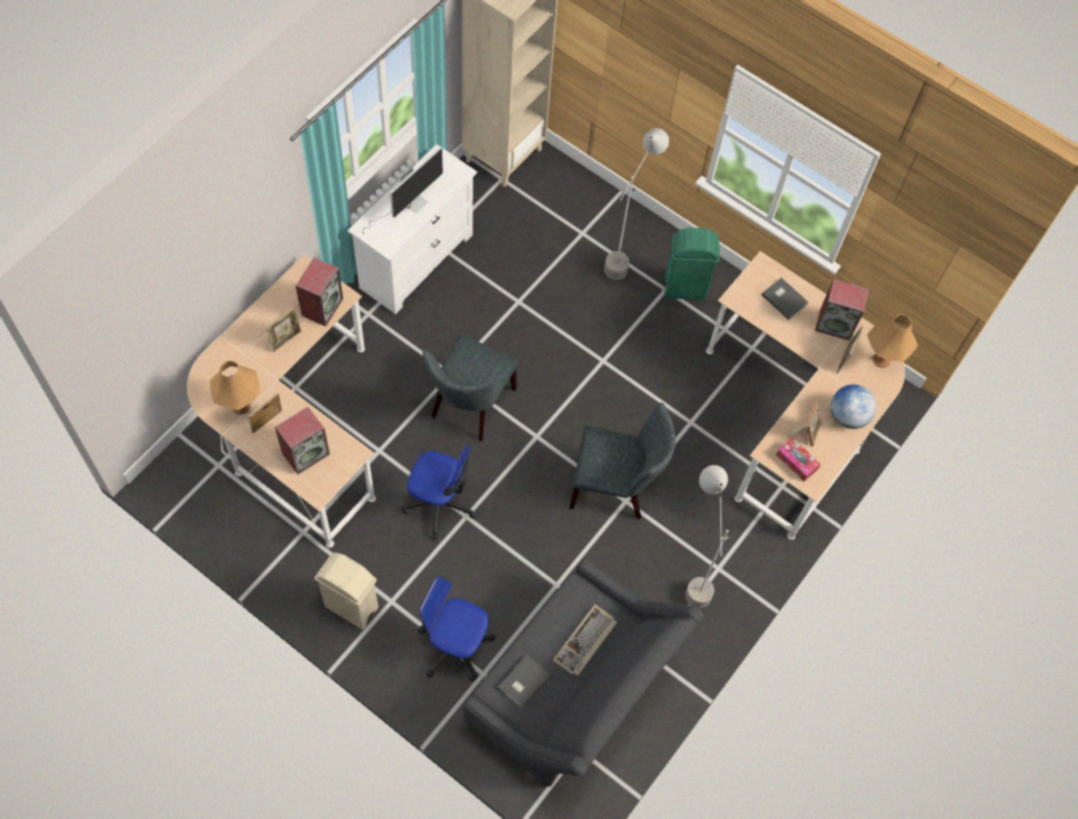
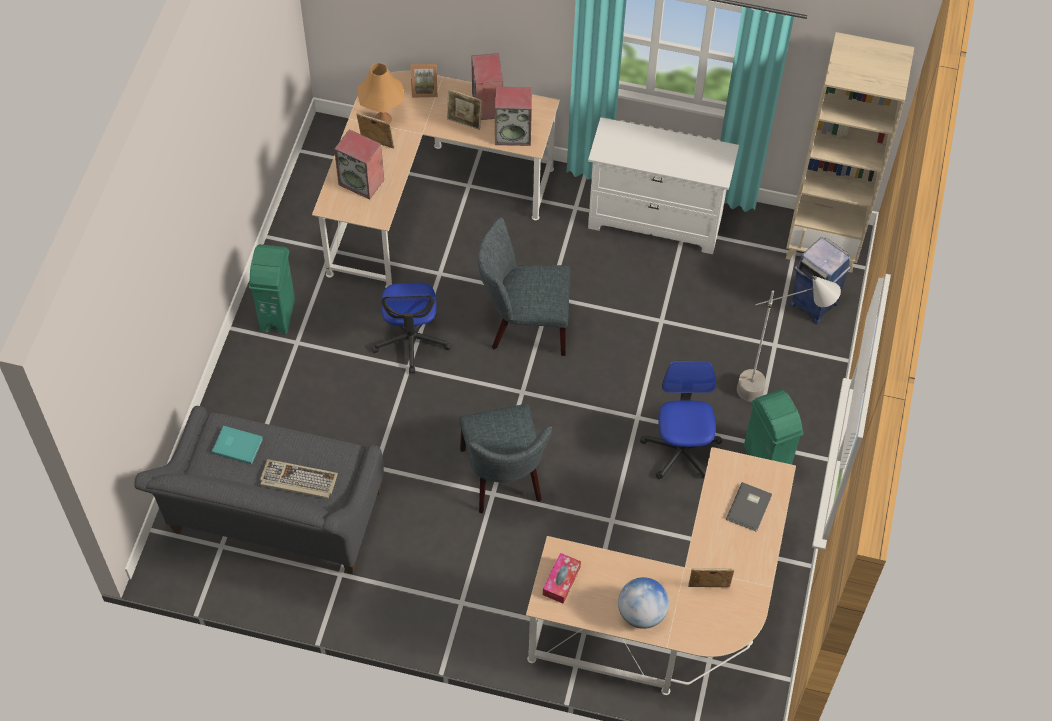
camera: 70 degrees right, 5 degrees down
beige trash can [315,552,378,630] -> green trash can [249,244,295,335]
monitor [362,147,443,234] -> none
office chair [418,577,496,681] -> office chair moved to [640,361,722,479]
grey book [499,655,550,708] -> turquoise book [212,426,263,464]
grey floor lamp [685,465,730,608] -> none
picture frame [789,403,821,446] -> picture frame moved to [410,64,438,98]
speaker [815,279,869,341] -> speaker moved to [471,53,503,120]
orange table lamp [867,314,918,368] -> none
none -> blue trash can [790,237,851,324]

